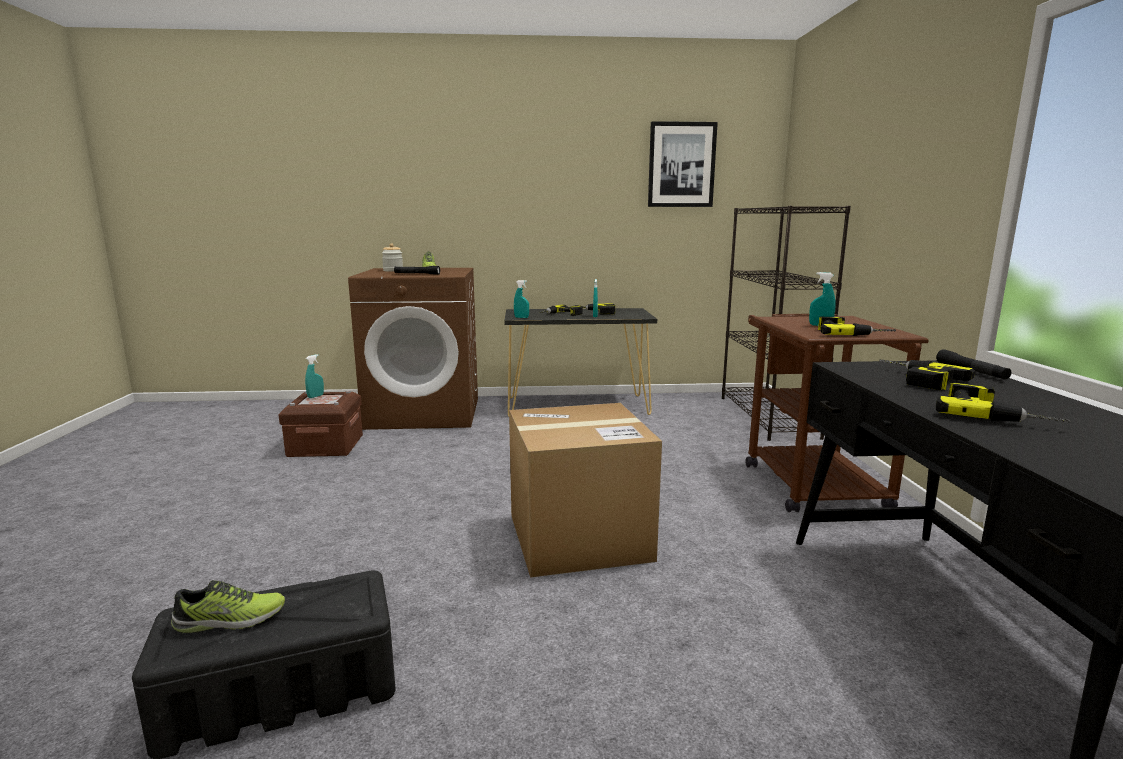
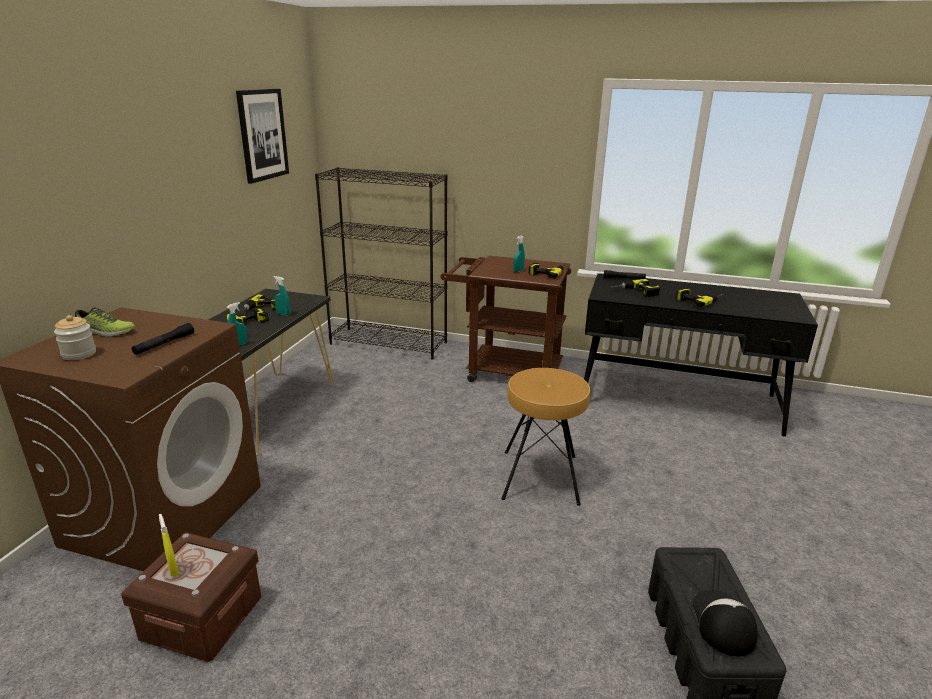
camera: 70 degrees left, 10 degrees up
shoe [171,580,285,634] -> cap [692,590,758,656]
turquoise spray bottle [305,354,324,398] -> yellow spray bottle [159,514,179,577]
cardboard box [509,403,662,578] -> brown stool [501,368,590,506]

